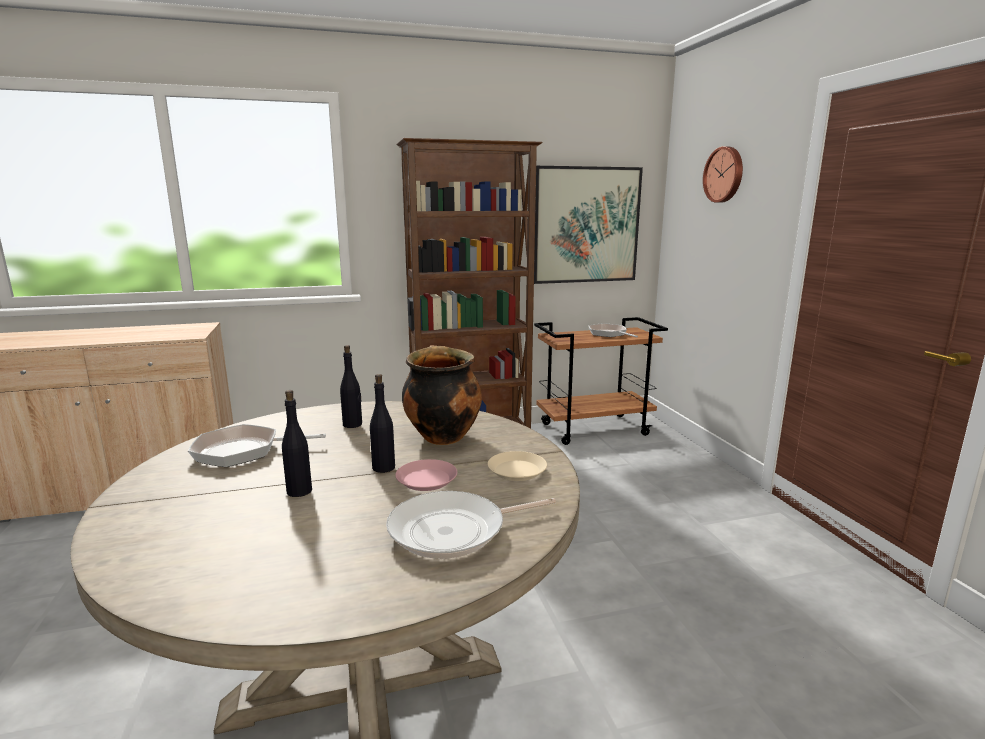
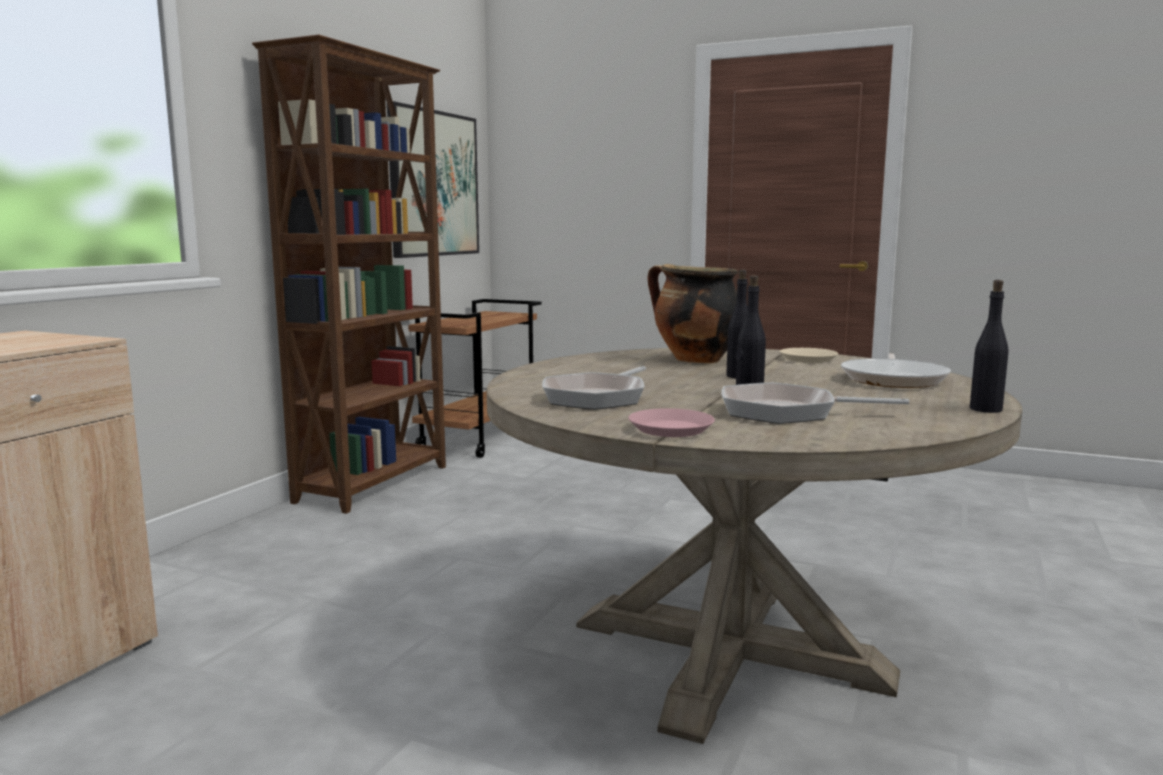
camera: 50 degrees left, 5 degrees down
black bottle [340,345,362,428] -> black bottle moved to [970,280,1008,413]
pink plate [395,459,457,491] -> pink plate moved to [628,408,715,437]
frying pan [589,323,638,337] -> frying pan moved to [721,382,909,424]
wall clock [703,146,743,203] -> none

